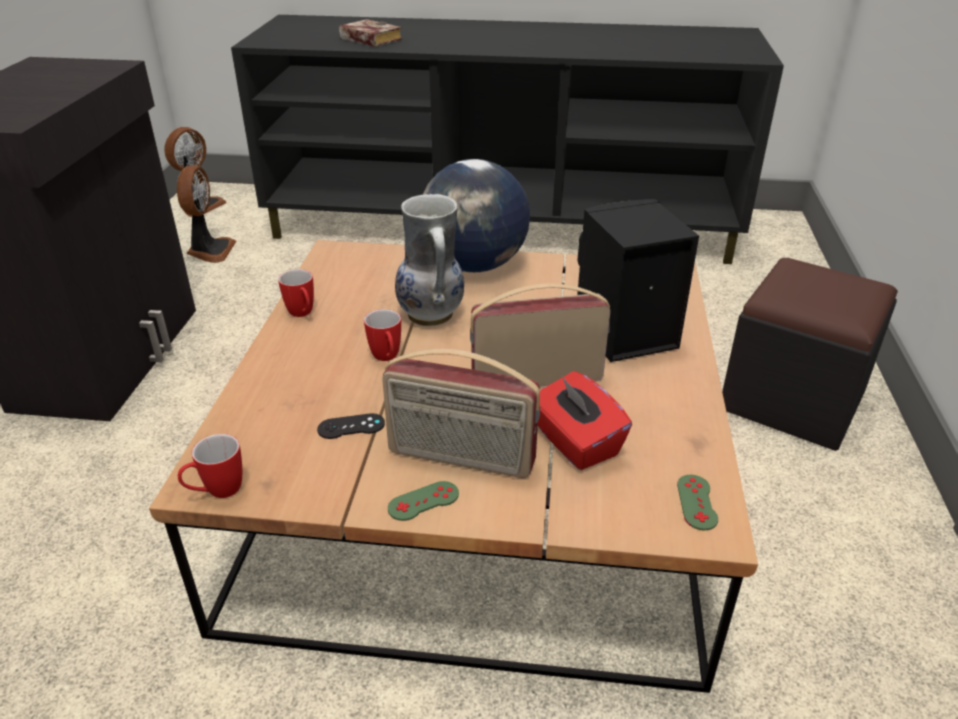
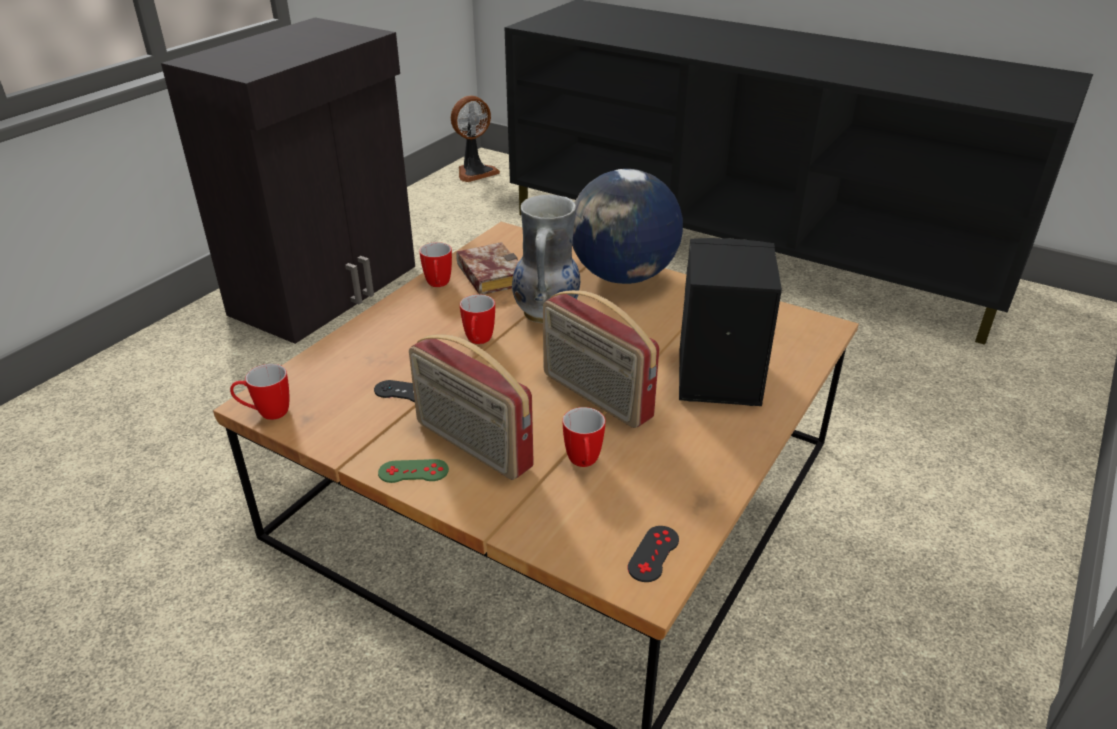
camera: 25 degrees right, 0 degrees up
fan [177,165,236,263] -> none
book [339,19,402,47] -> book moved to [456,242,518,295]
radio [470,283,611,387] -> radio turned 150 degrees counterclockwise [543,290,659,428]
red tissue box [538,371,632,470] -> mug [563,407,605,467]
green game controller [677,475,718,530] -> black game controller [628,526,679,582]
black ottoman [722,258,898,451] -> none

